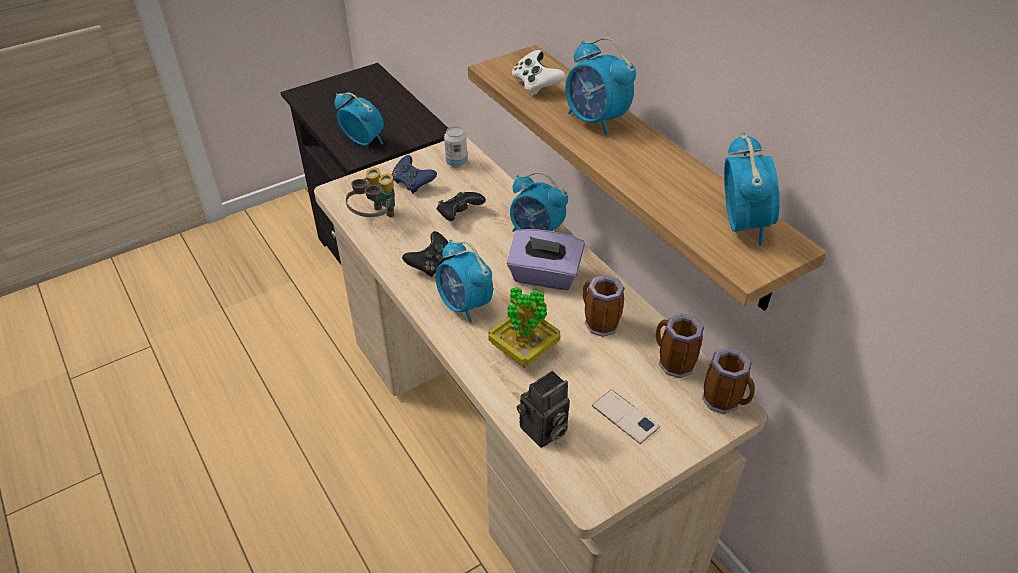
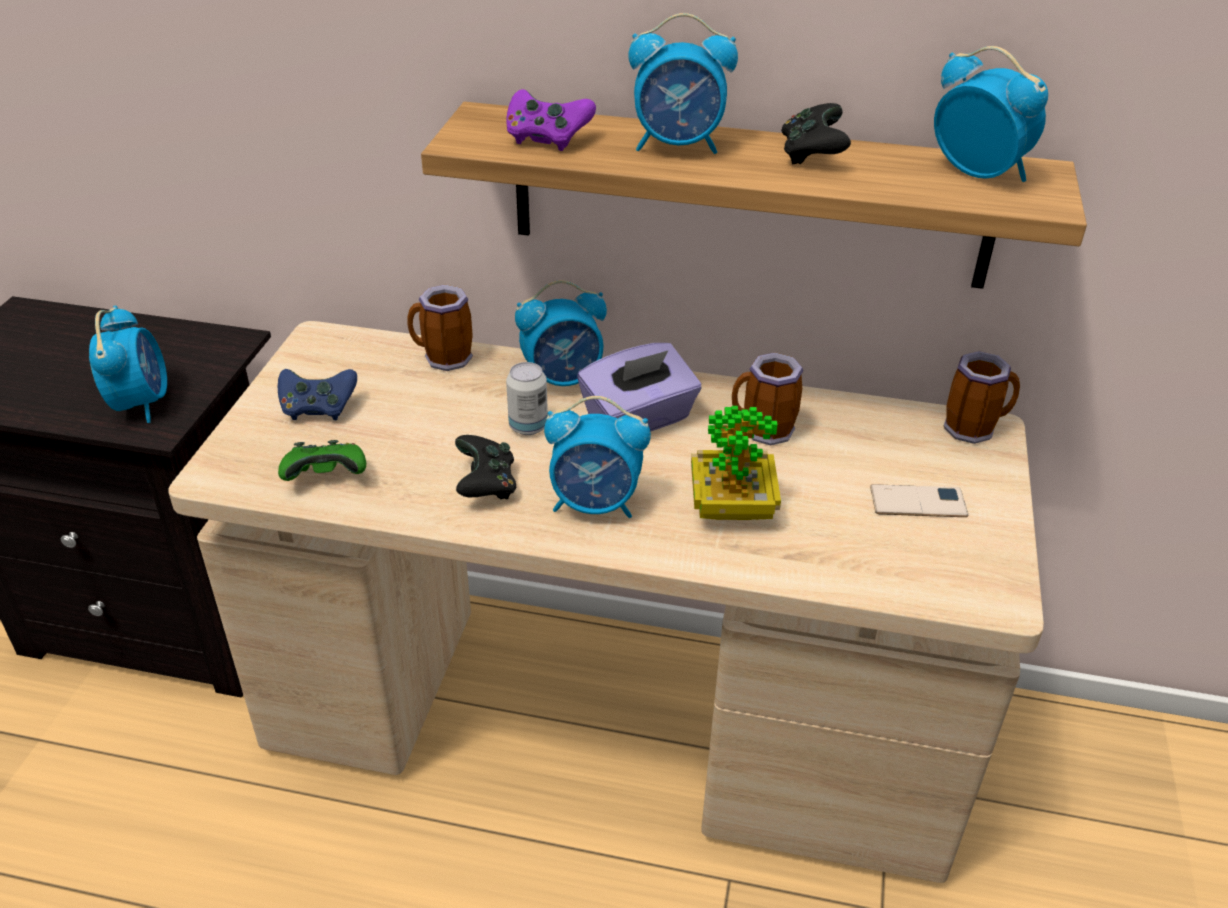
camera: 45 degrees left, 5 degrees down
alarm clock [334,92,384,146] -> alarm clock turned 90 degrees clockwise [89,305,167,423]
binoculars [346,168,395,218] -> green game controller [278,440,366,481]
black game controller [437,192,486,221] -> black game controller moved to [781,103,851,164]
can [444,126,467,168] -> can moved to [506,362,548,435]
white game controller [512,50,566,96] -> purple game controller [506,89,596,151]
camera [517,371,570,448] -> none
mug [656,313,704,378] -> mug moved to [407,285,473,371]

